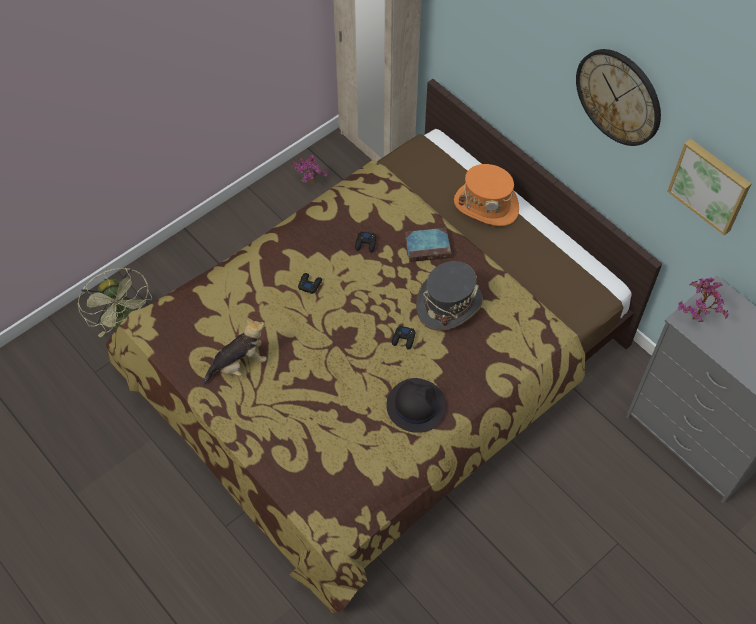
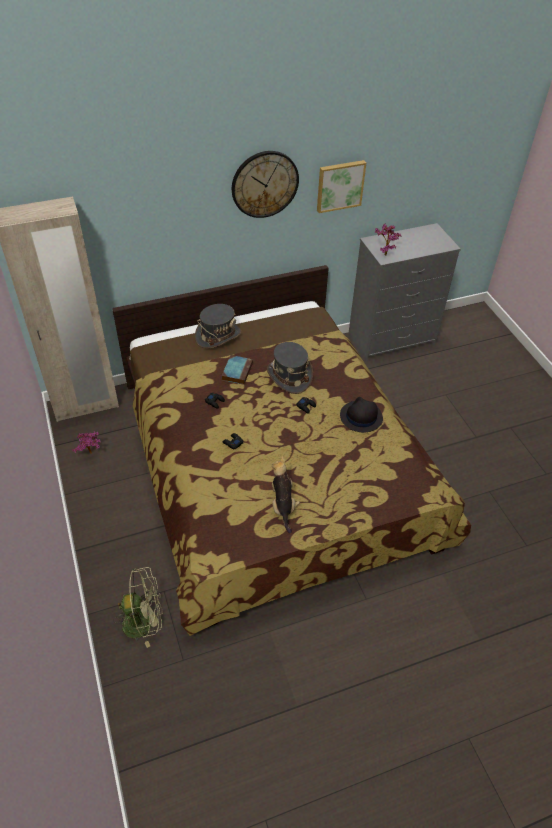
camera: 70 degrees left, 10 degrees down
orange hat [454,164,519,226] -> grey hat [195,304,241,349]

